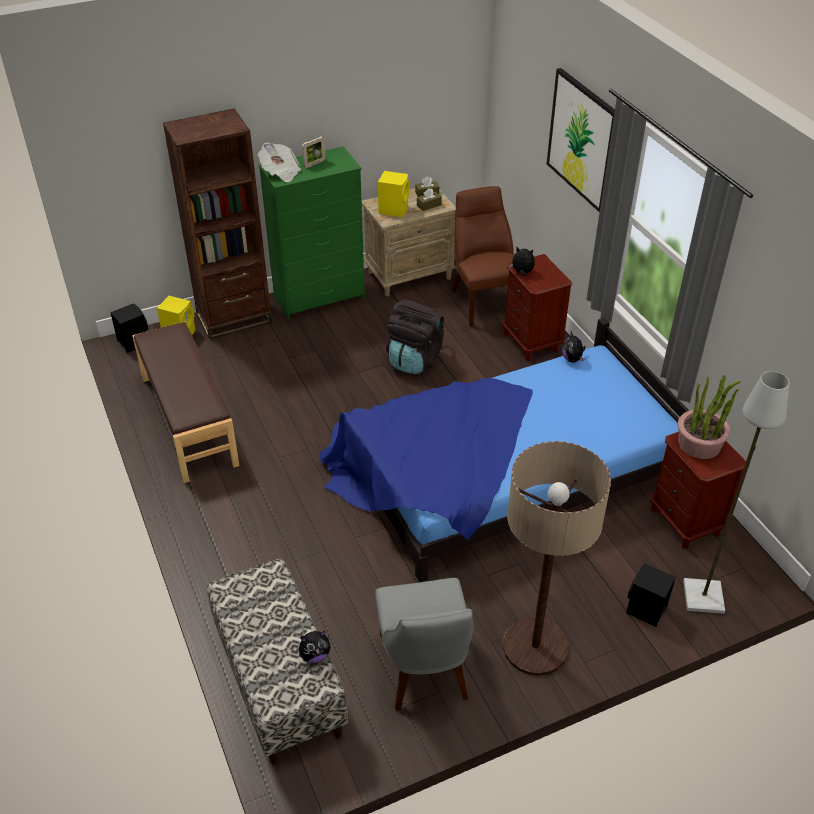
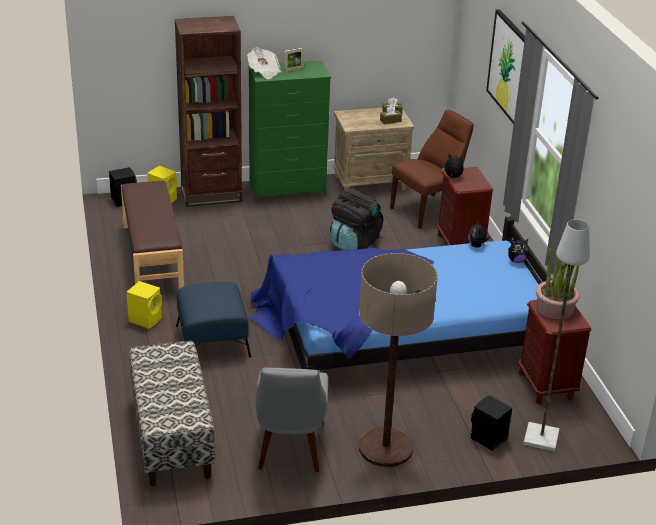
camera: 10 degrees right, 10 degrees down
plush toy [299,631,331,663] -> plush toy moved to [508,239,529,263]
yellow speaker [378,171,410,217] -> yellow speaker moved to [127,281,162,329]
brown chair [452,186,515,327] -> brown chair turned 60 degrees clockwise [390,110,474,229]
none -> blue ottoman [176,282,251,357]

